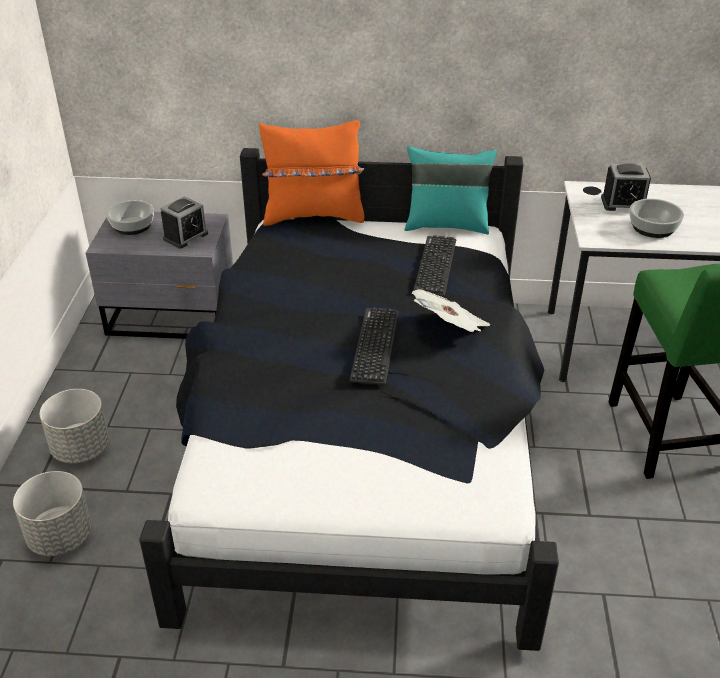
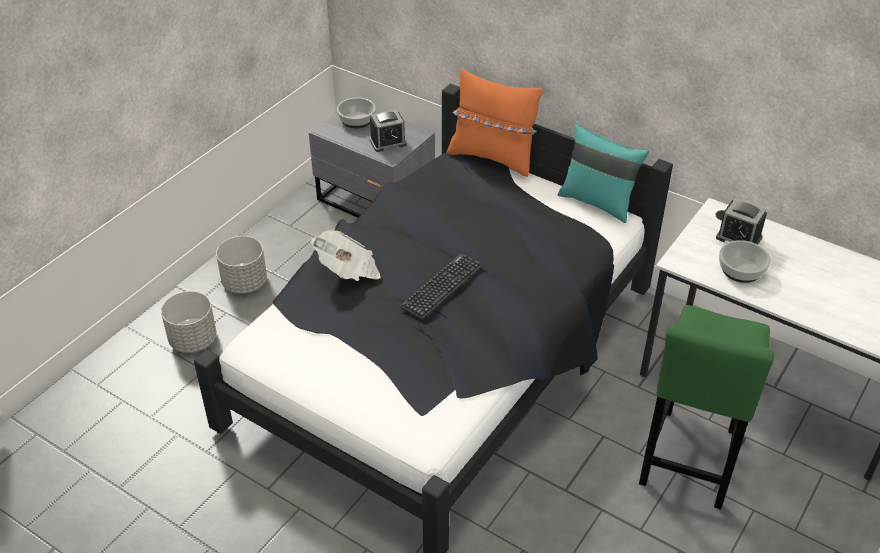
camera: 30 degrees right, 5 degrees up
newspaper [412,289,490,332] -> newspaper moved to [311,230,381,281]
keyboard [413,235,456,297] -> none

